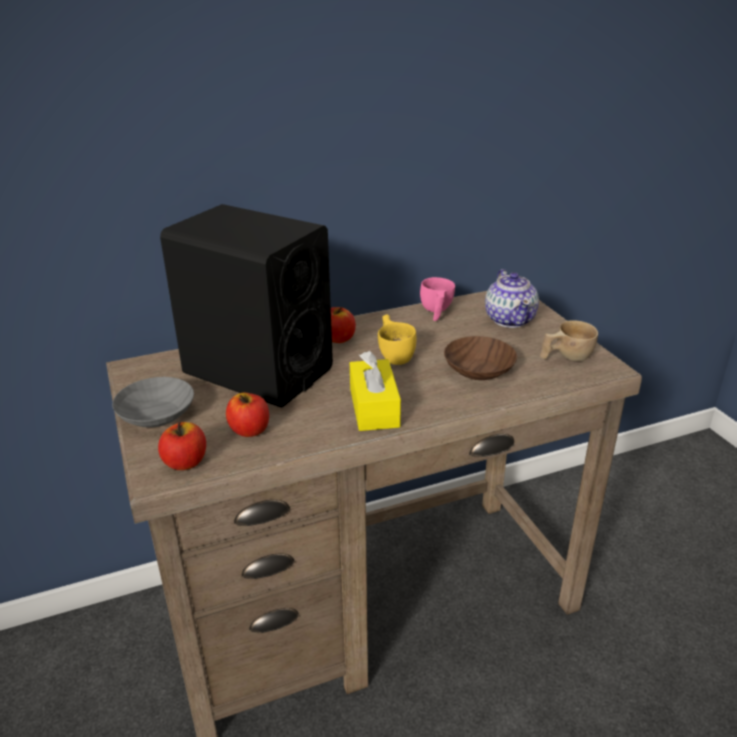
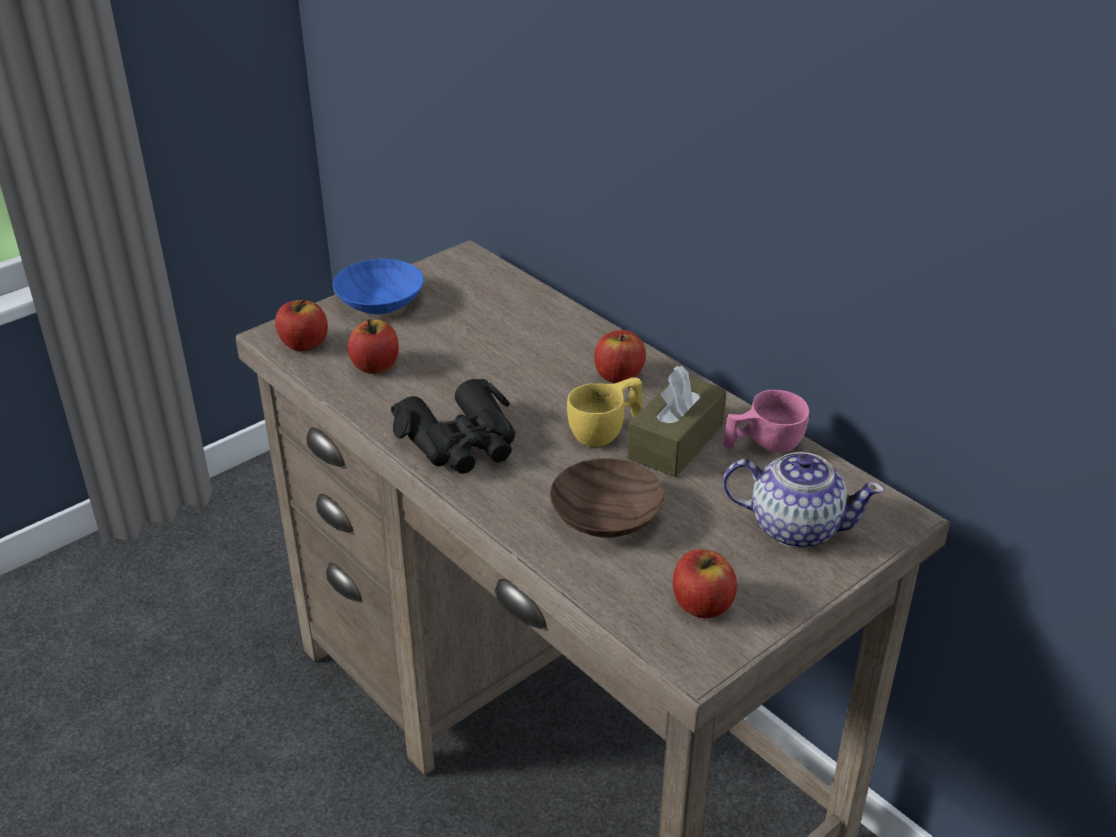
camera: 70 degrees right, 5 degrees up
grey bowl [112,377,194,428] -> blue bowl [333,259,424,314]
black speaker [160,204,333,408] -> none
yellow tissue box [350,351,401,431] -> black binoculars [391,379,515,474]
teapot [485,269,539,328] -> teapot turned 135 degrees counterclockwise [723,452,884,548]
beige cup [540,320,598,361] -> apple [673,549,737,618]
none -> brown tissue box [628,366,726,477]

